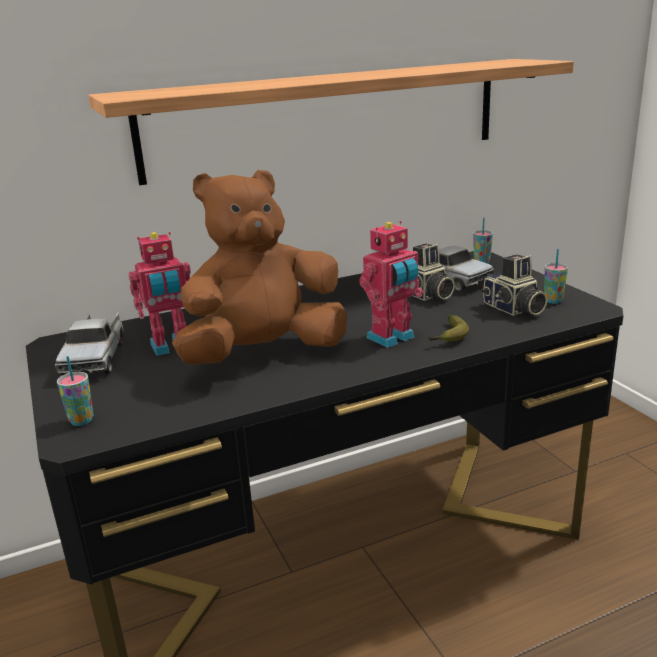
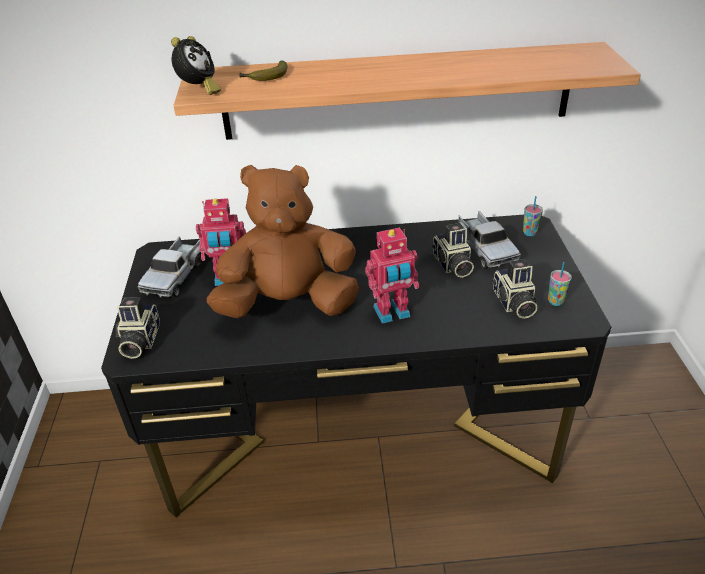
camera: 20 degrees right, 15 degrees up
cup [57,356,93,426] -> camera [116,297,160,359]
banana [428,315,469,341] -> banana moved to [239,60,287,81]
none -> alarm clock [171,36,221,95]

